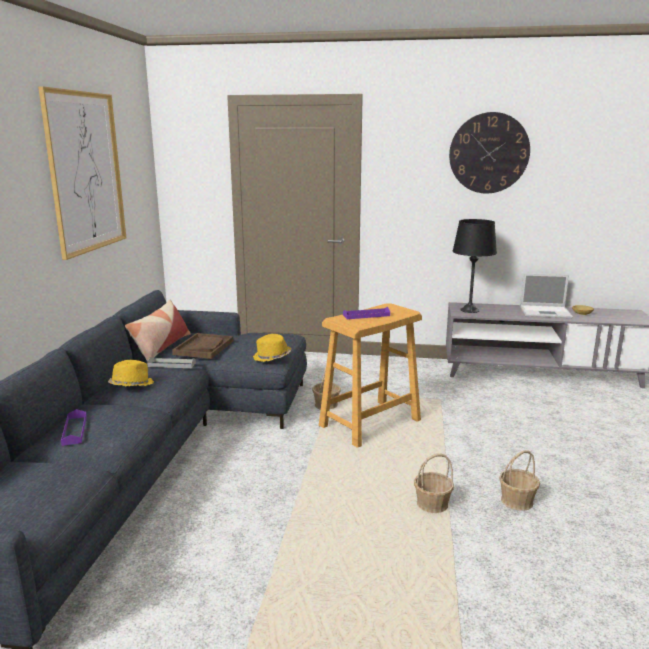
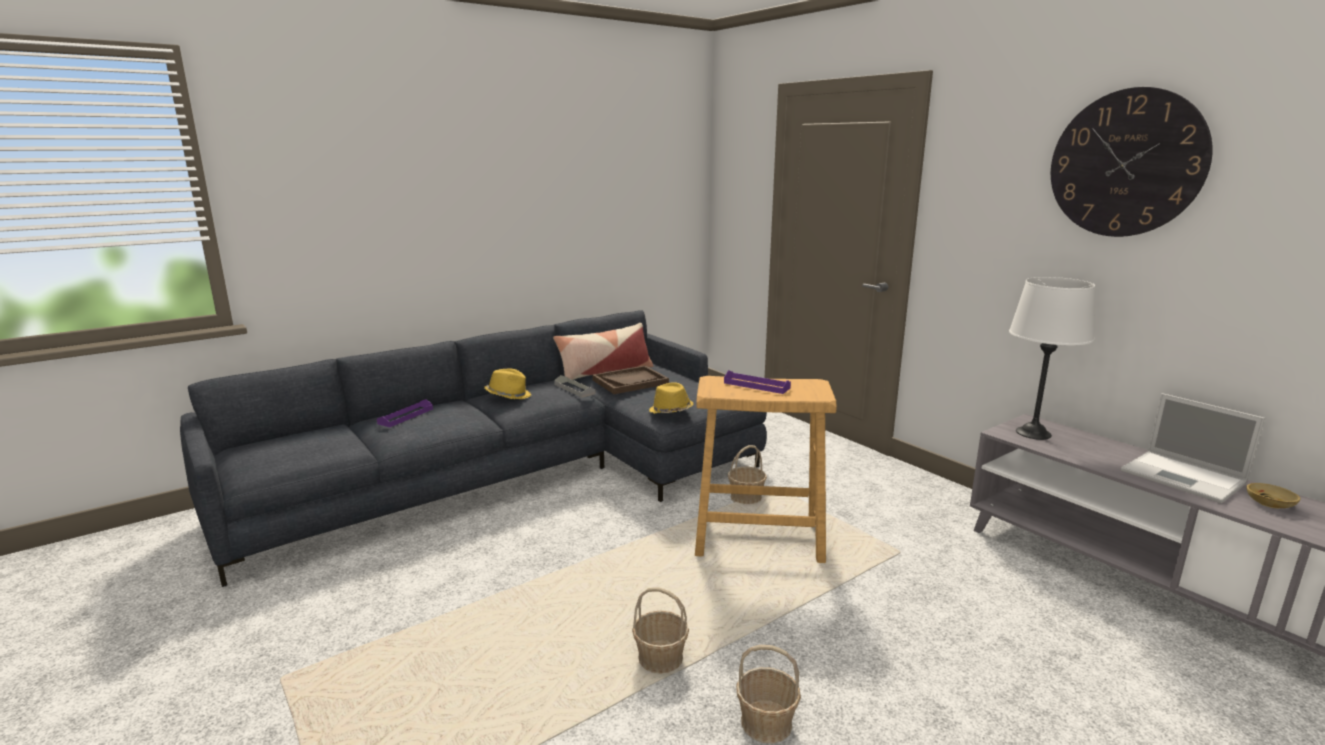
camera: 45 degrees right, 0 degrees up
picture [38,86,126,260] -> none
black table lamp [452,219,497,313] -> white table lamp [1009,277,1095,440]

